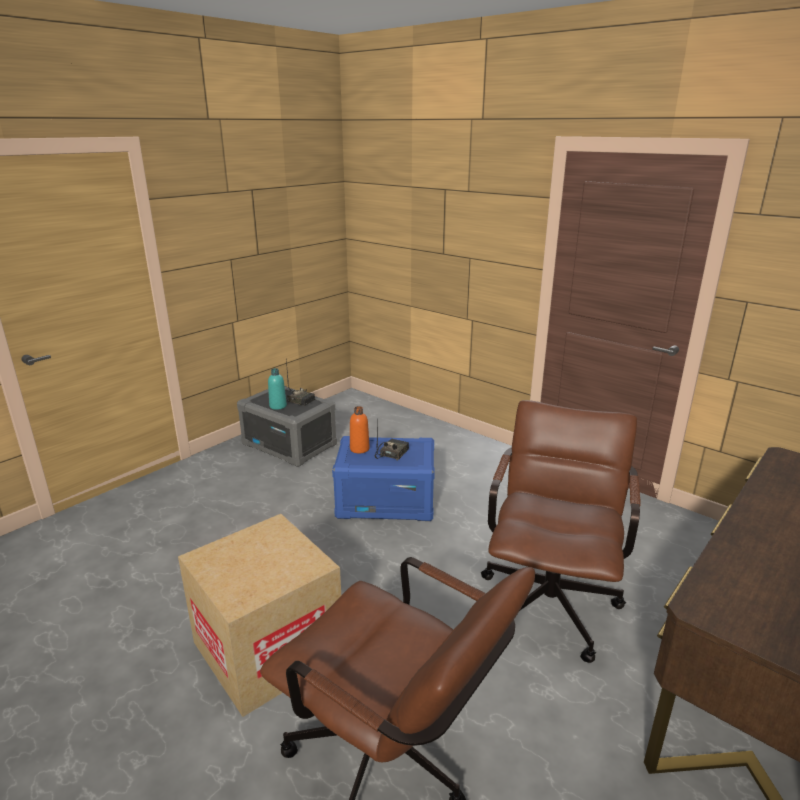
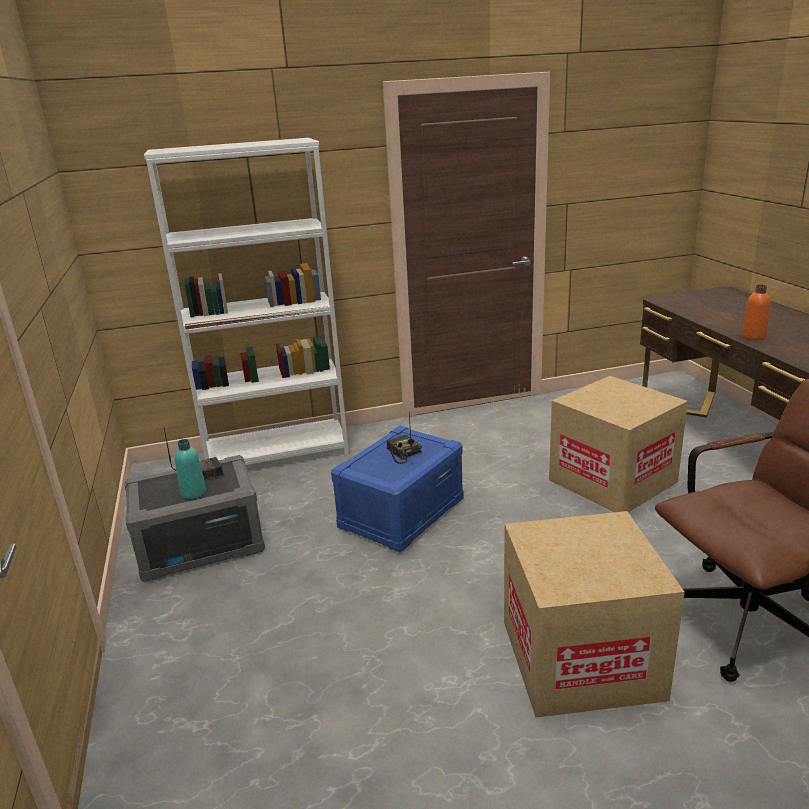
camera: 55 degrees left, 0 degrees up
orange bottle [350,406,370,454] -> orange bottle moved to [742,284,771,340]
brown office chair [481,400,641,663] -> cardboard box [549,376,688,512]
none -> white bookcase [144,138,349,465]

